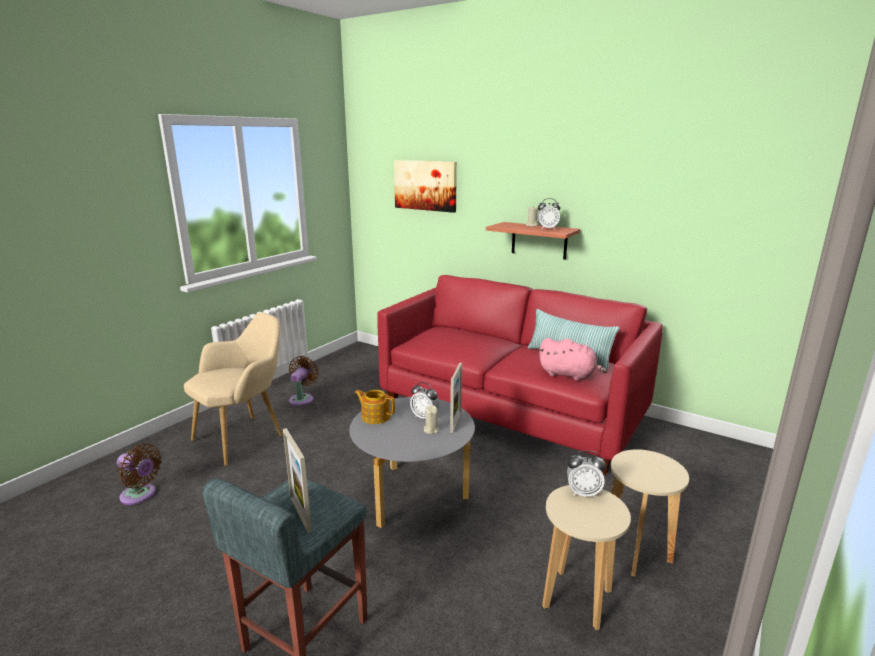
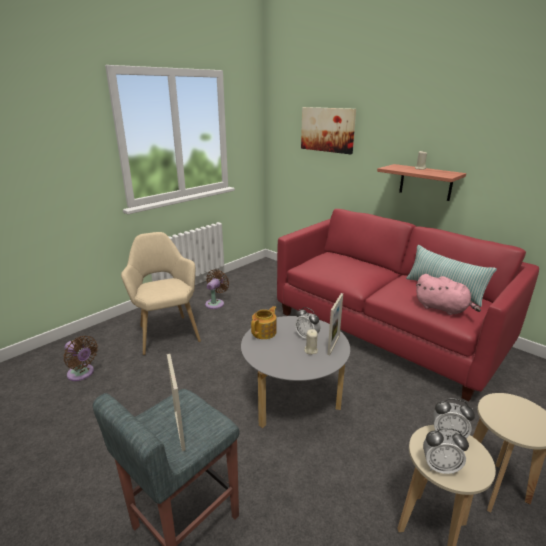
camera: 10 degrees right, 5 degrees up
beige armchair [184,312,283,466] -> beige armchair turned 75 degrees counterclockwise [121,232,201,355]
teapot [355,390,395,424] -> teapot turned 90 degrees clockwise [251,306,276,339]
alarm clock [537,198,561,230] -> alarm clock moved to [423,428,469,474]

